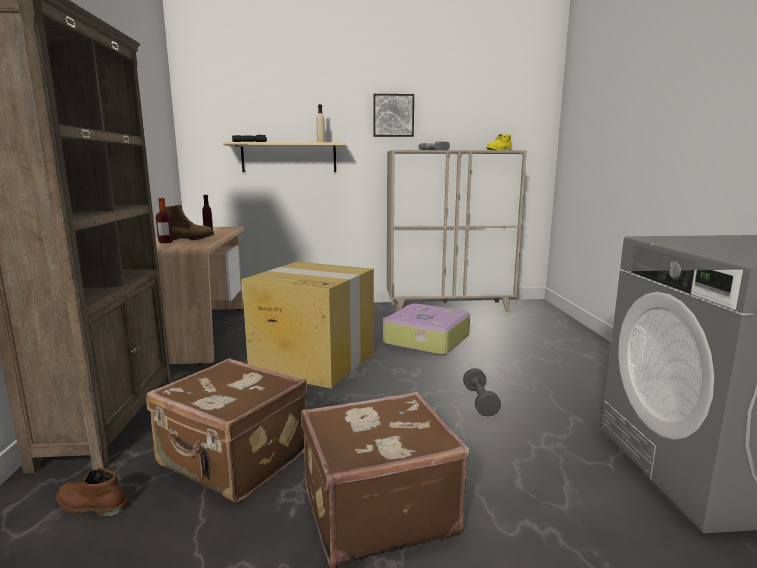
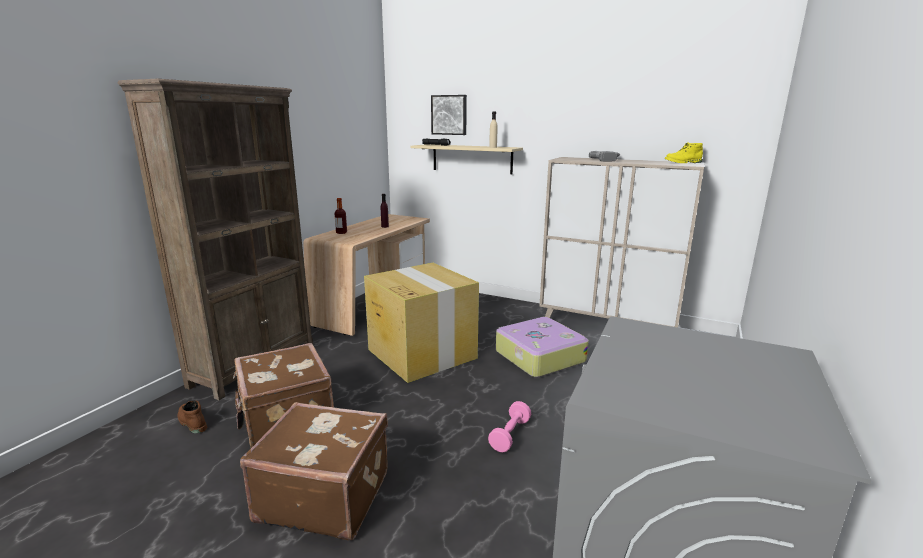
camera: 30 degrees right, 5 degrees up
boot [166,204,215,240] -> none
picture [373,94,414,137] -> picture moved to [431,95,467,135]
grey dumbbell [463,368,501,416] -> pink dumbbell [488,401,531,452]

